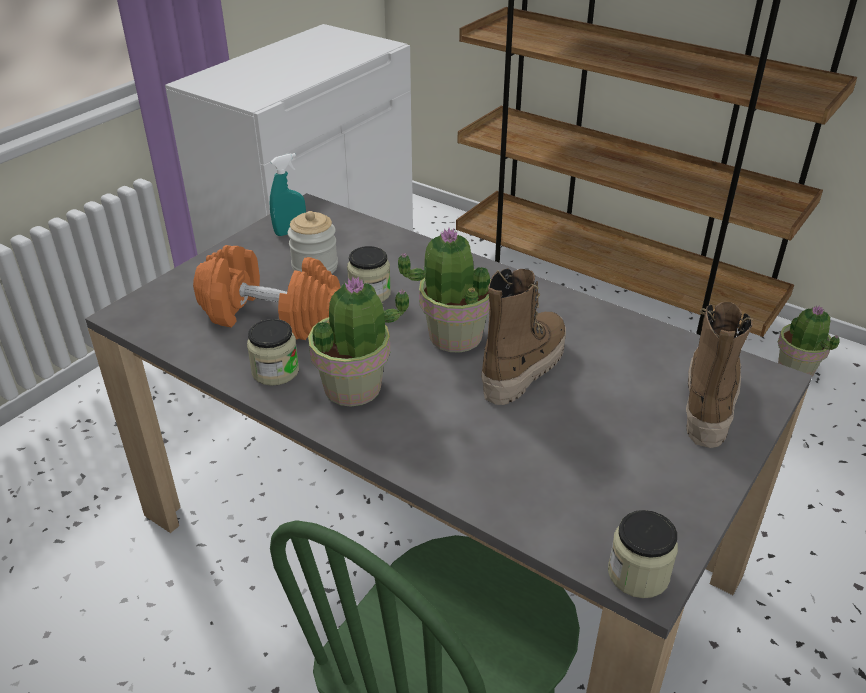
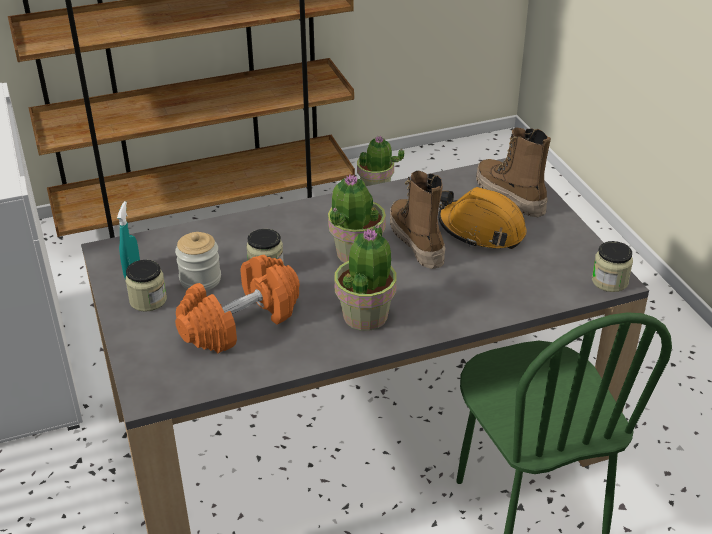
camera: 55 degrees left, 0 degrees up
jar [247,319,299,386] -> jar moved to [125,260,167,312]
none -> orange hard hat [438,187,527,249]

